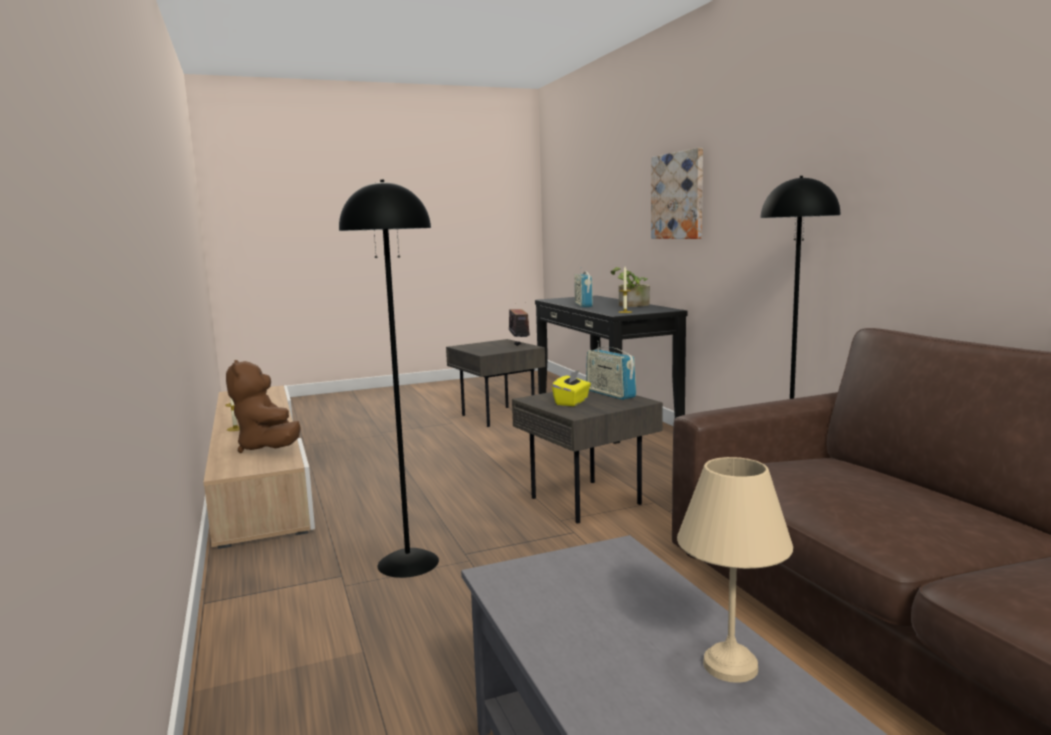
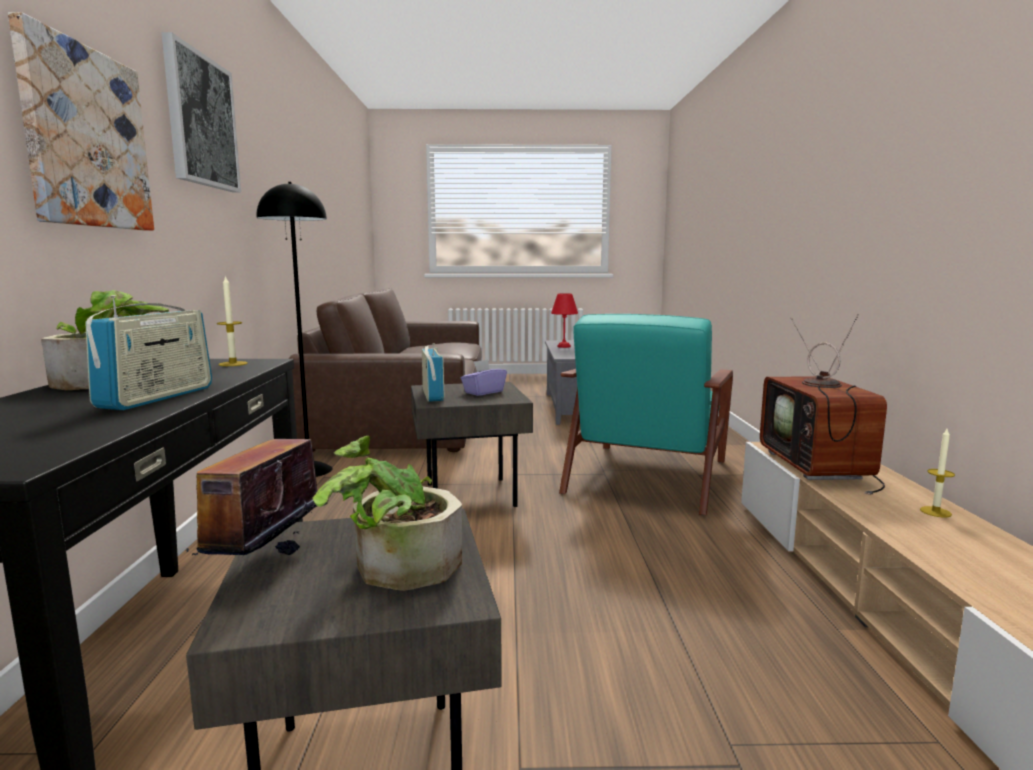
camera: 160 degrees left, 0 degrees up
brown plush toy [226,360,301,453] -> television [760,314,887,495]
black floor lamp [339,180,439,578] -> turquoise armchair [559,314,733,515]
yellow tissue box [552,370,591,406] -> purple tissue box [461,359,507,396]
beige table lamp [677,457,793,683] -> red table lamp [551,293,578,348]
none -> picture [161,32,241,193]
none -> potted plant [312,436,462,591]

